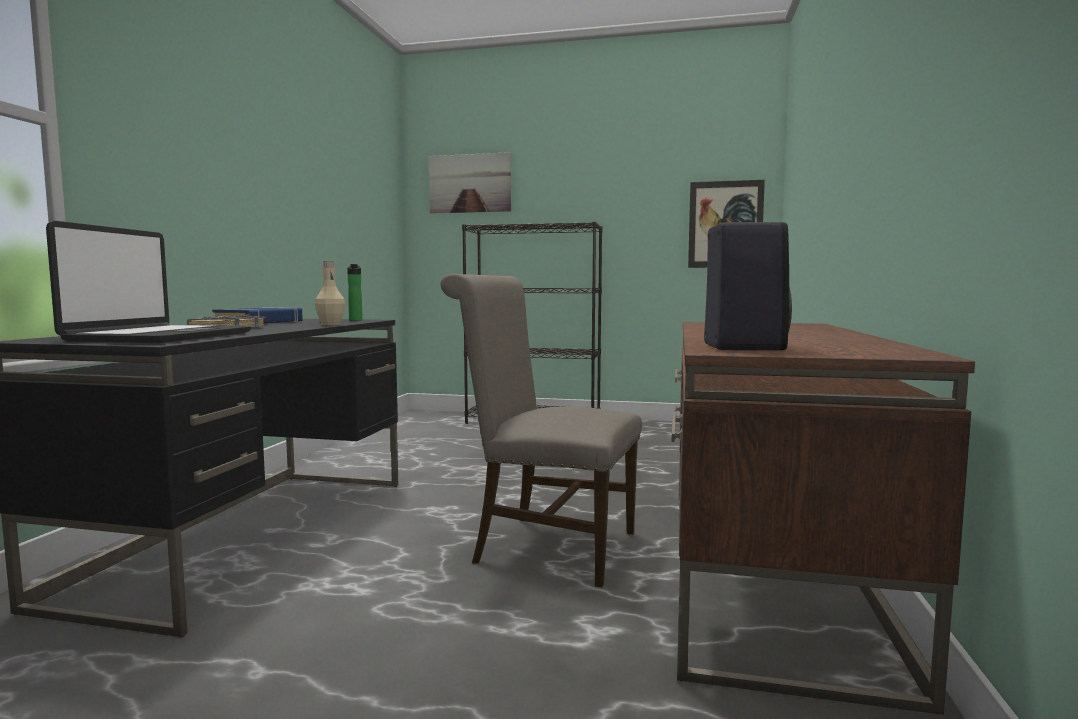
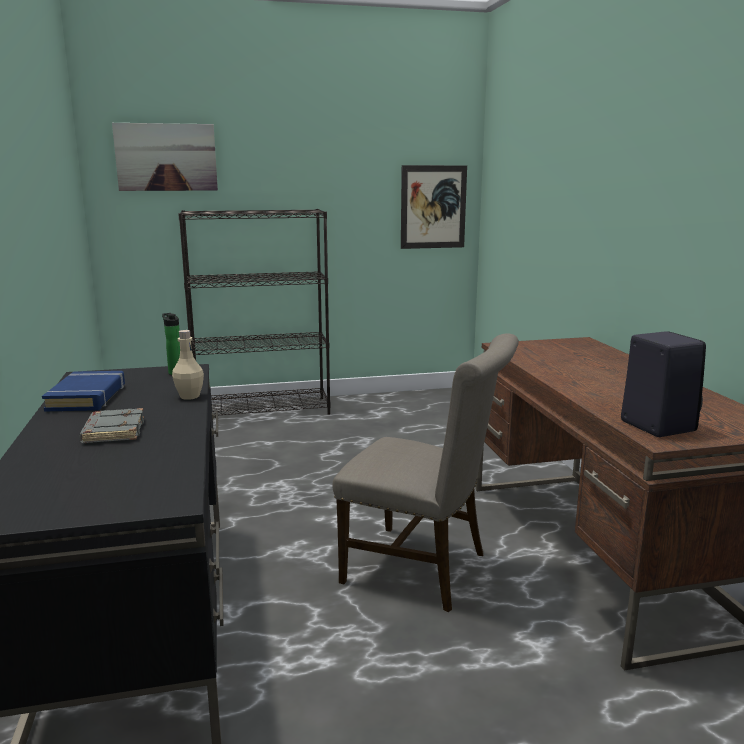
camera: 25 degrees left, 10 degrees up
laptop [46,221,251,343] -> none
beige chair [440,274,642,587] -> beige chair turned 150 degrees counterclockwise [332,333,519,612]

